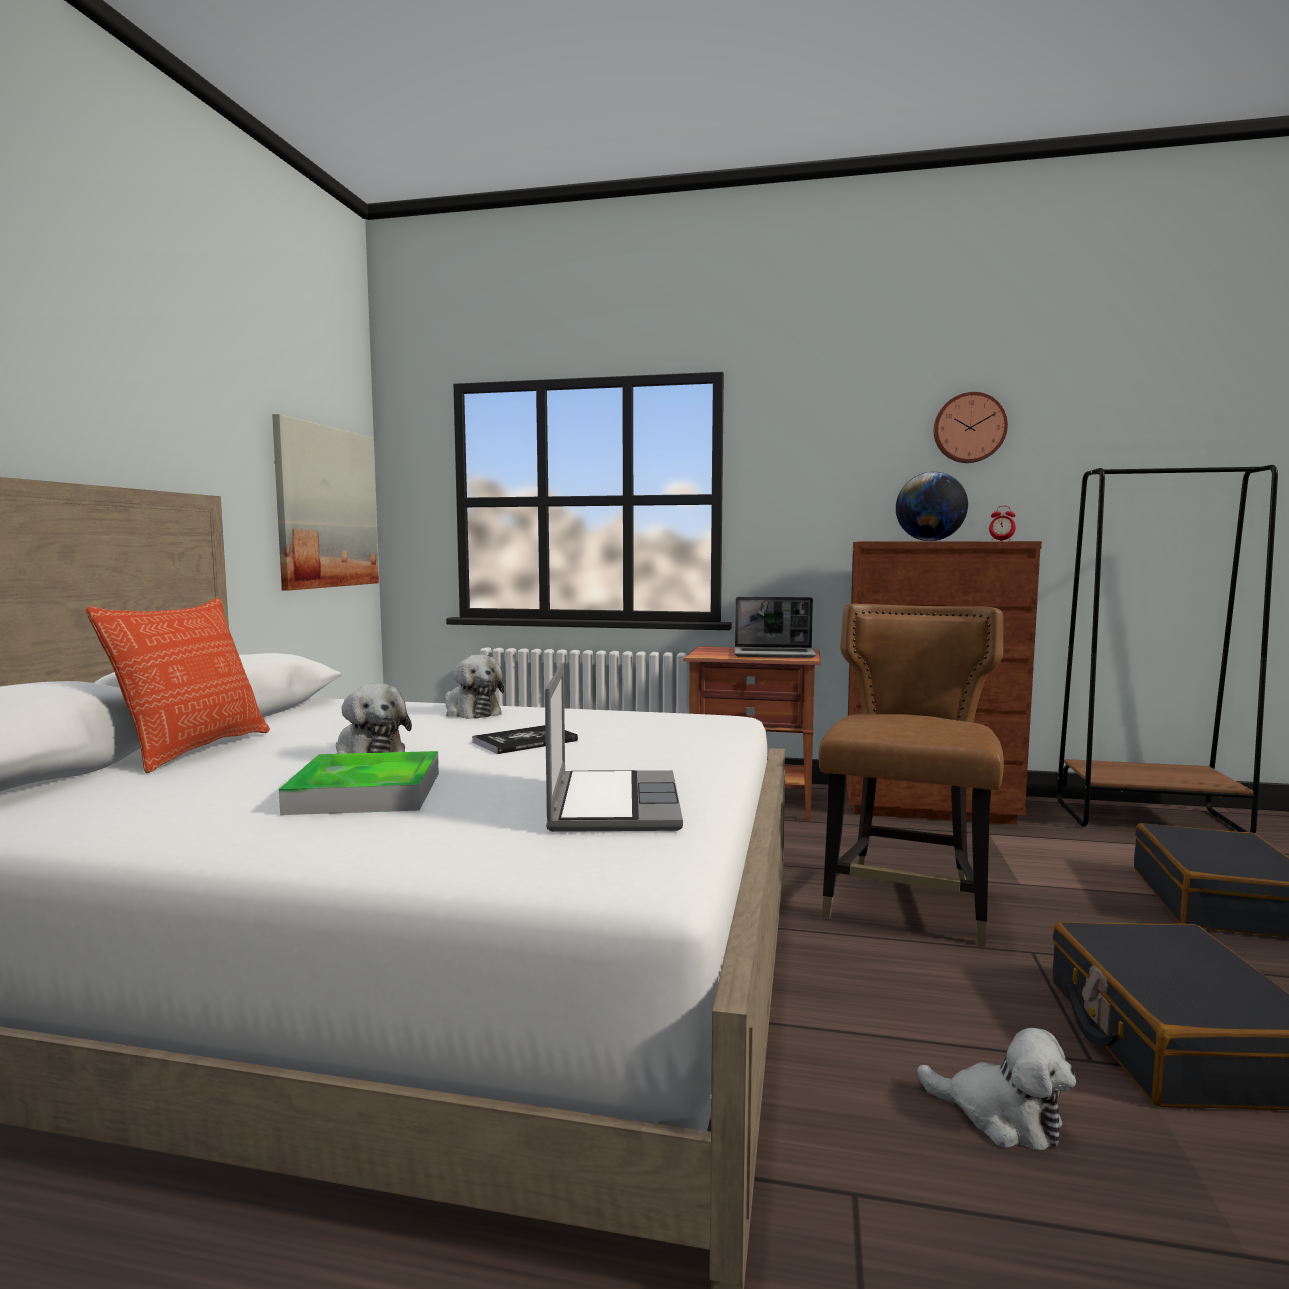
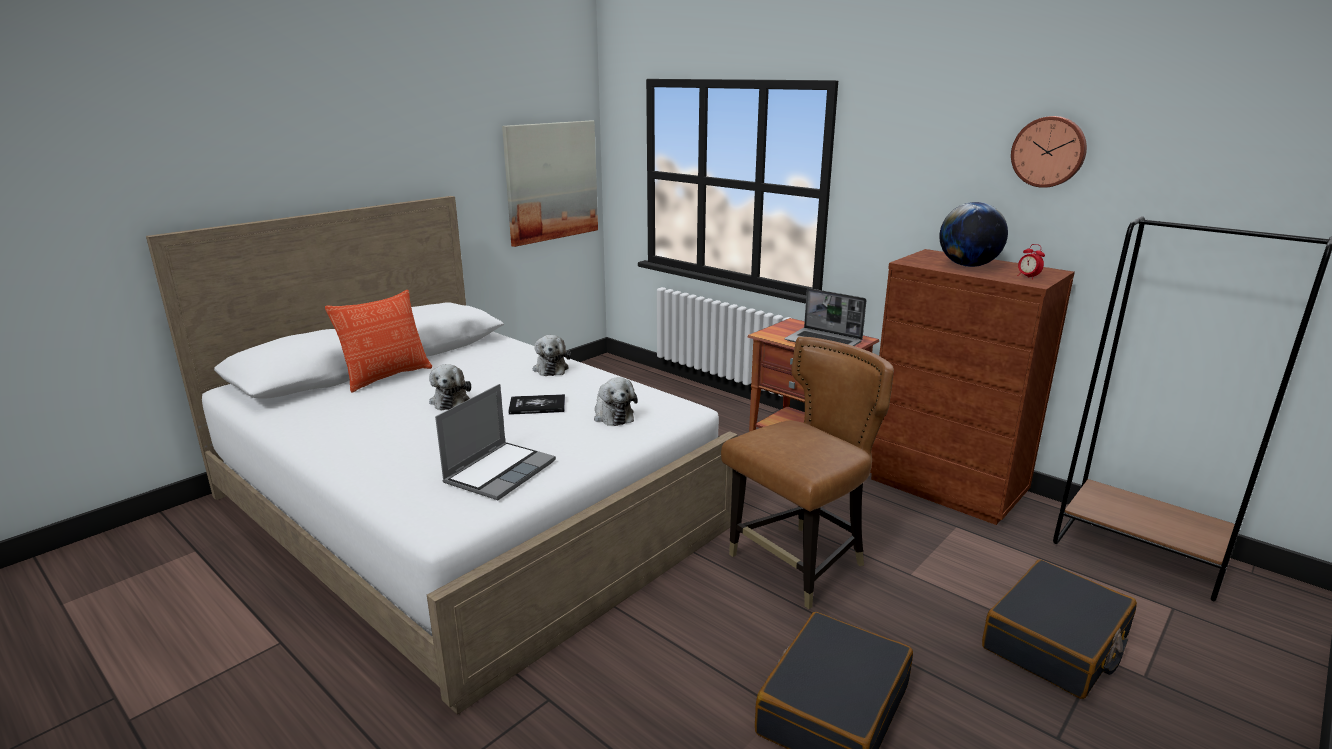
camera: 30 degrees right, 15 degrees up
tray [279,751,439,815] -> none
plush toy [917,1028,1076,1150] -> plush toy moved to [594,377,638,426]

